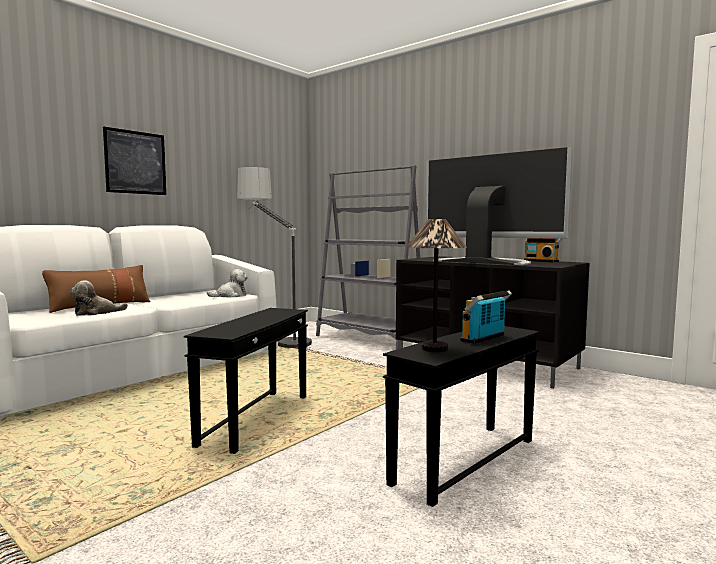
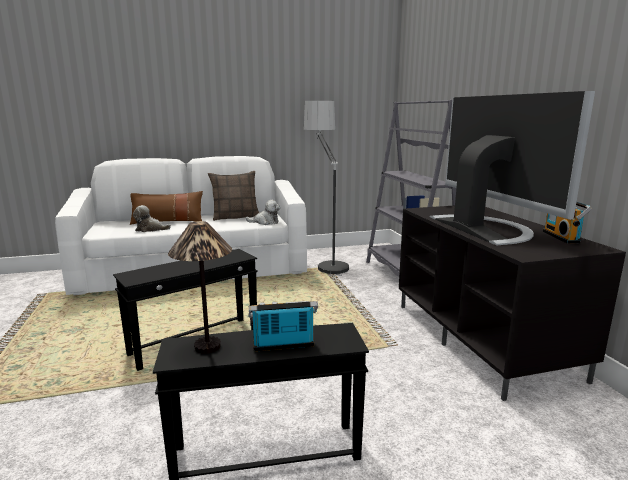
camera: 35 degrees right, 10 degrees up
picture [103,127,166,195] -> none
none -> pillow [208,171,259,221]

